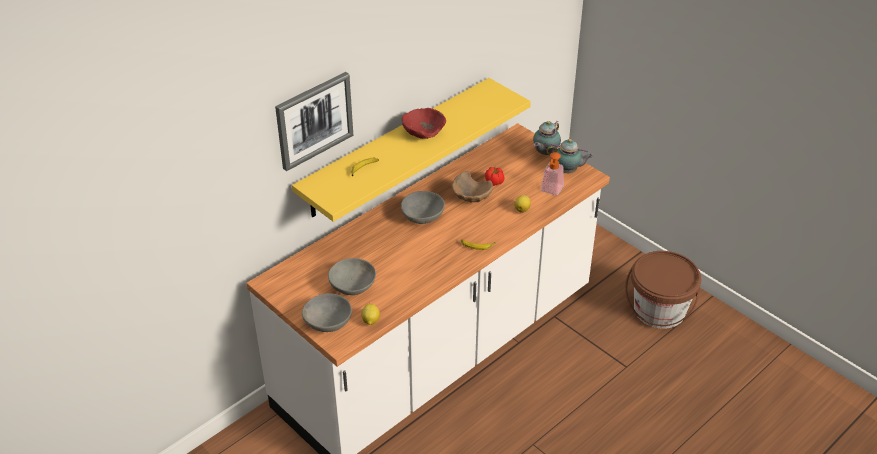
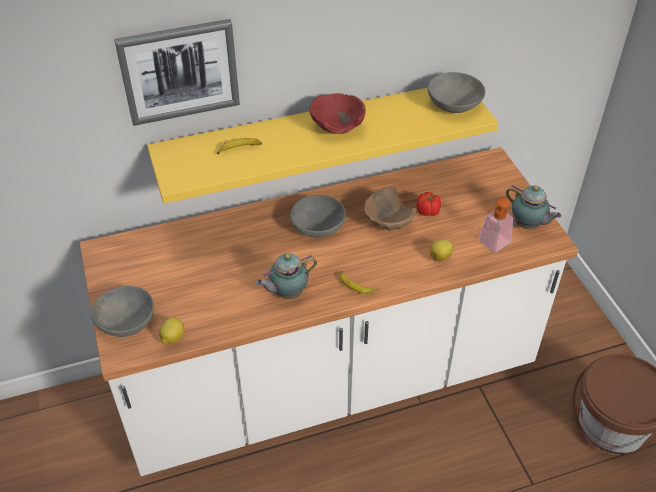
camera: 25 degrees right, 5 degrees up
grey bowl [328,258,376,295] -> grey bowl moved to [428,72,485,113]
teapot [533,121,561,155] -> teapot moved to [256,253,317,299]

